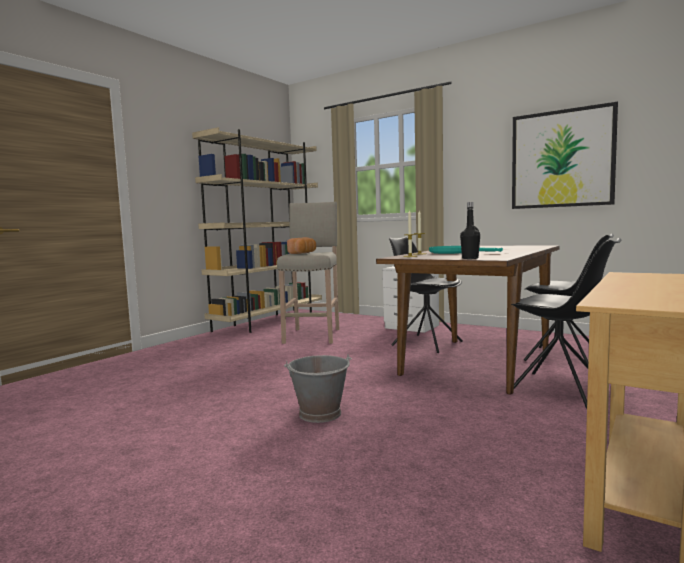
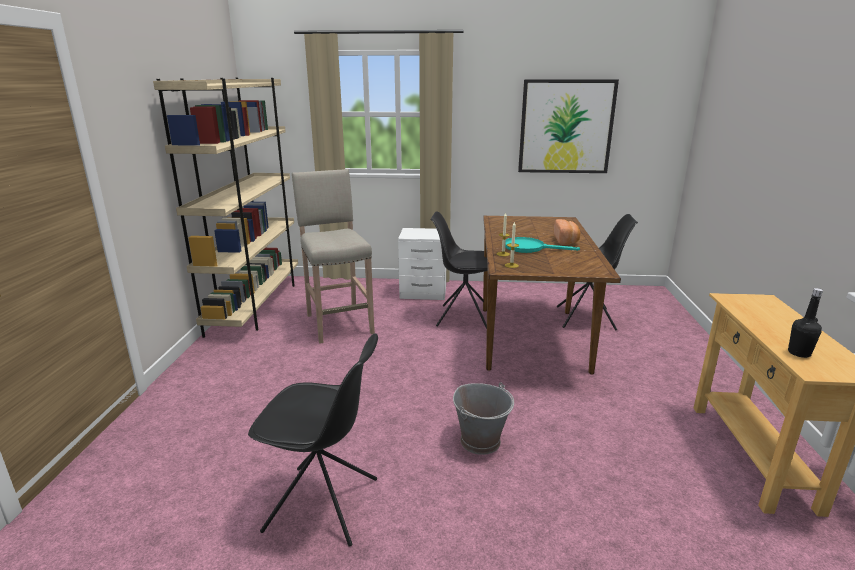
camera: 30 degrees left, 15 degrees up
bread [287,237,316,254] -> bread moved to [554,219,581,245]
black bottle [460,202,480,259] -> black bottle moved to [788,288,823,358]
black chair [511,238,621,409] -> black chair moved to [248,333,378,547]

